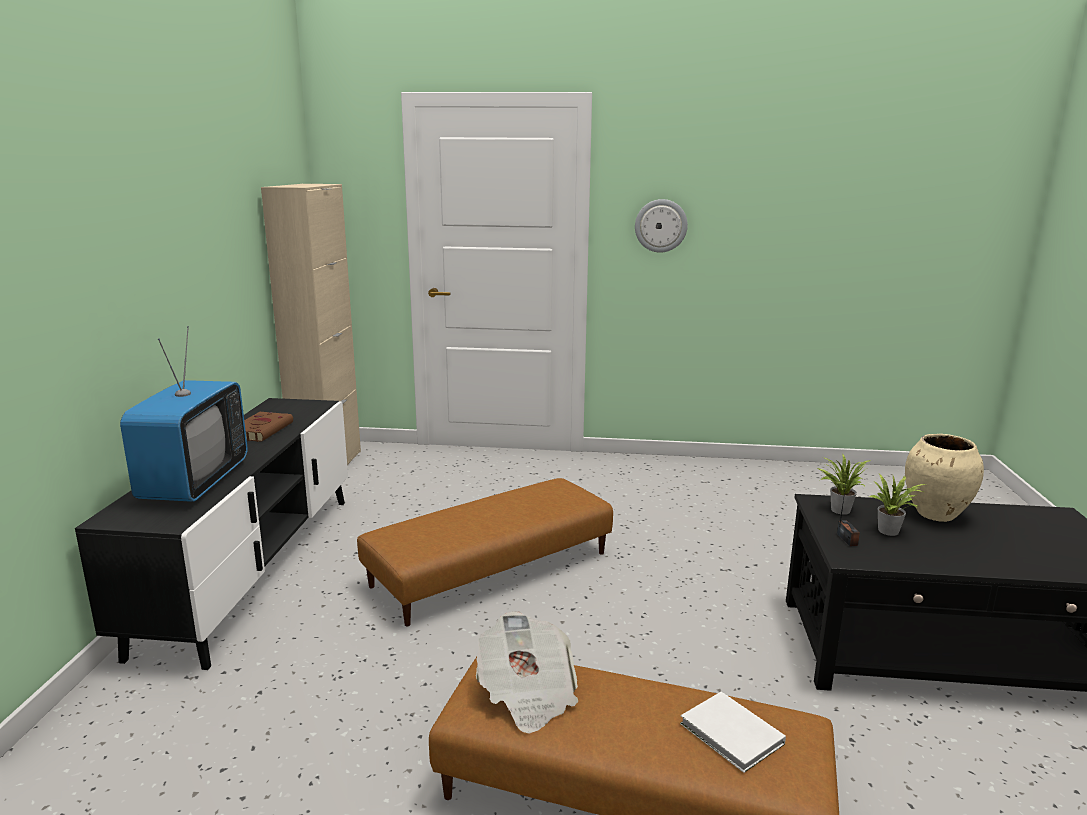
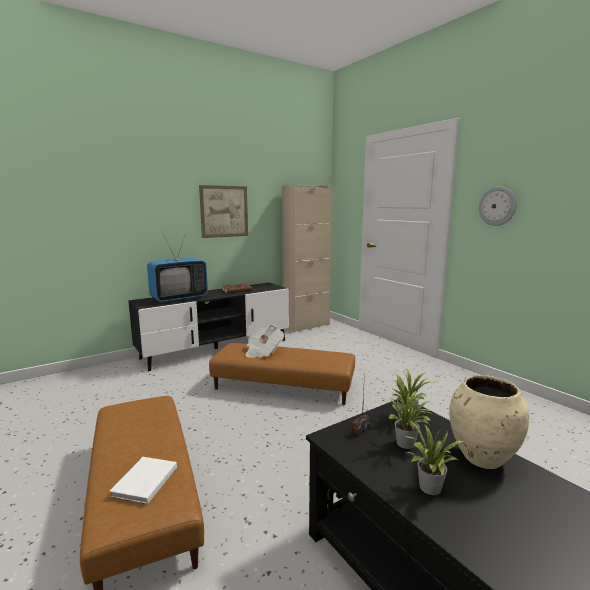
camera: 50 degrees right, 5 degrees down
newspaper [475,611,578,734] -> newspaper moved to [246,325,284,358]
none -> picture [199,185,248,238]
none -> potted plant [406,421,464,495]

